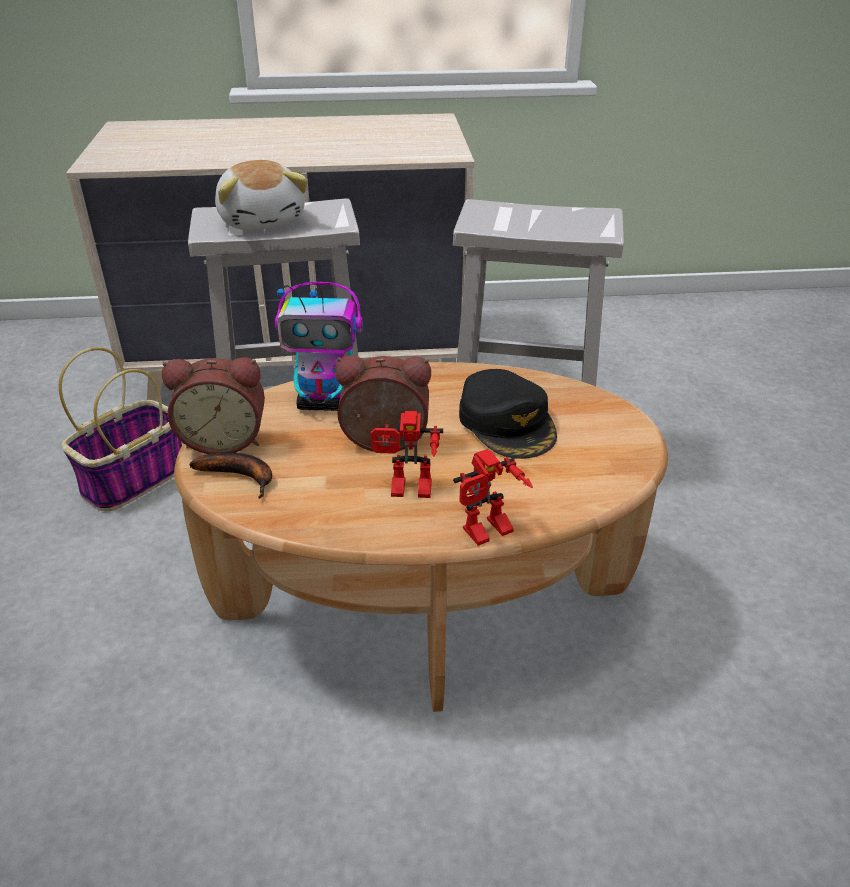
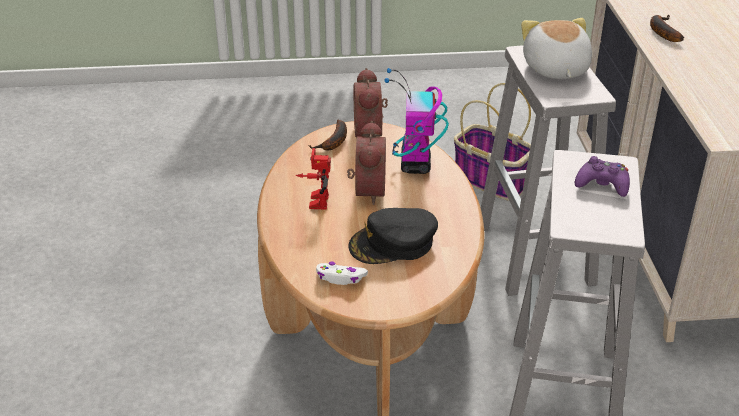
camera: 90 degrees right, 0 degrees up
plush toy [215,160,308,230] -> plush toy turned 105 degrees clockwise [521,18,592,79]
toy robot [453,449,533,546] -> none
none -> white game controller [316,261,368,285]
none -> purple game controller [575,156,630,197]
none -> banana [650,15,684,42]

